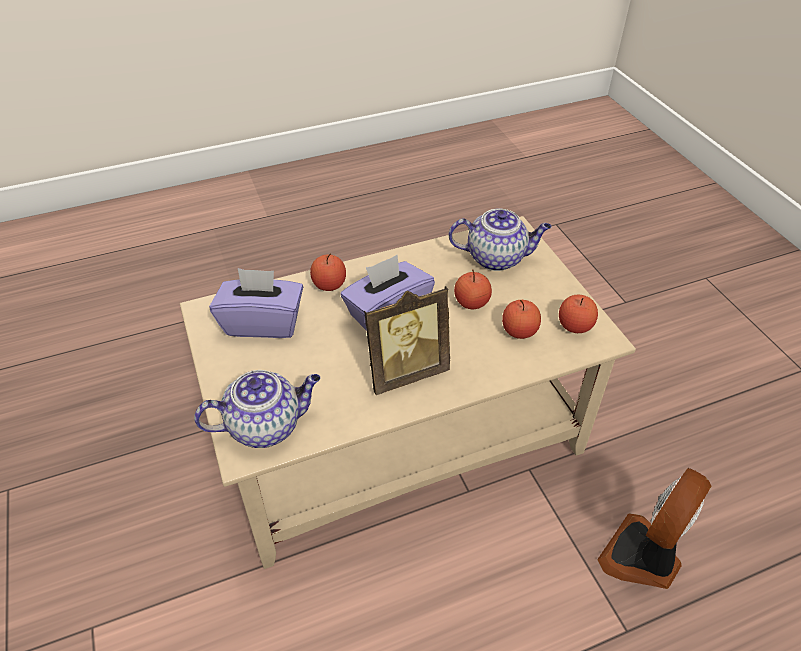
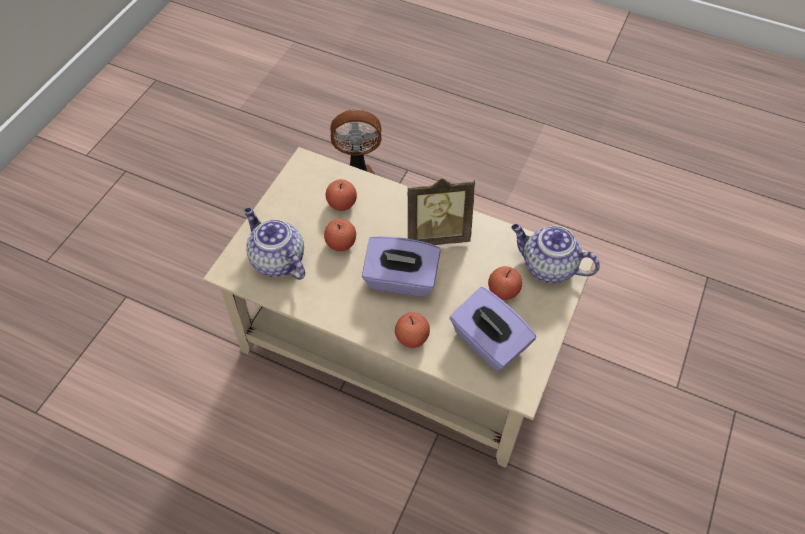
camera: 135 degrees left, 10 degrees up
picture frame [364,286,450,395] -> picture frame turned 150 degrees clockwise [408,179,475,245]
apple [559,295,598,333] -> apple moved to [488,266,522,300]

